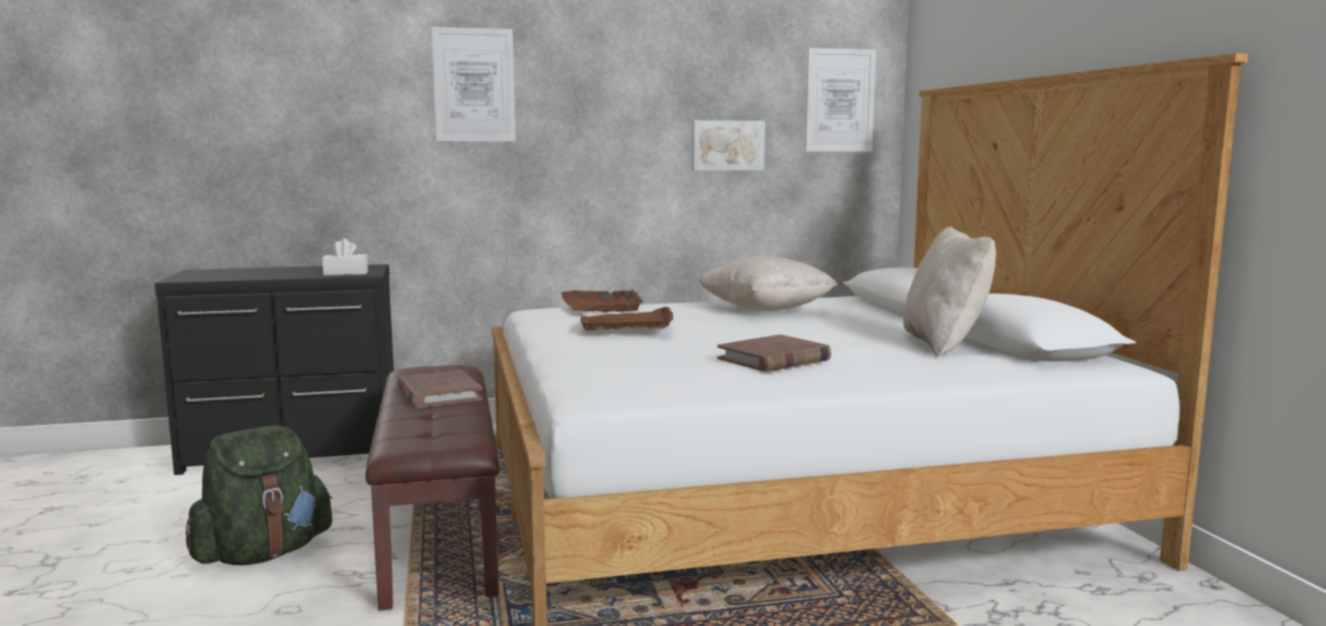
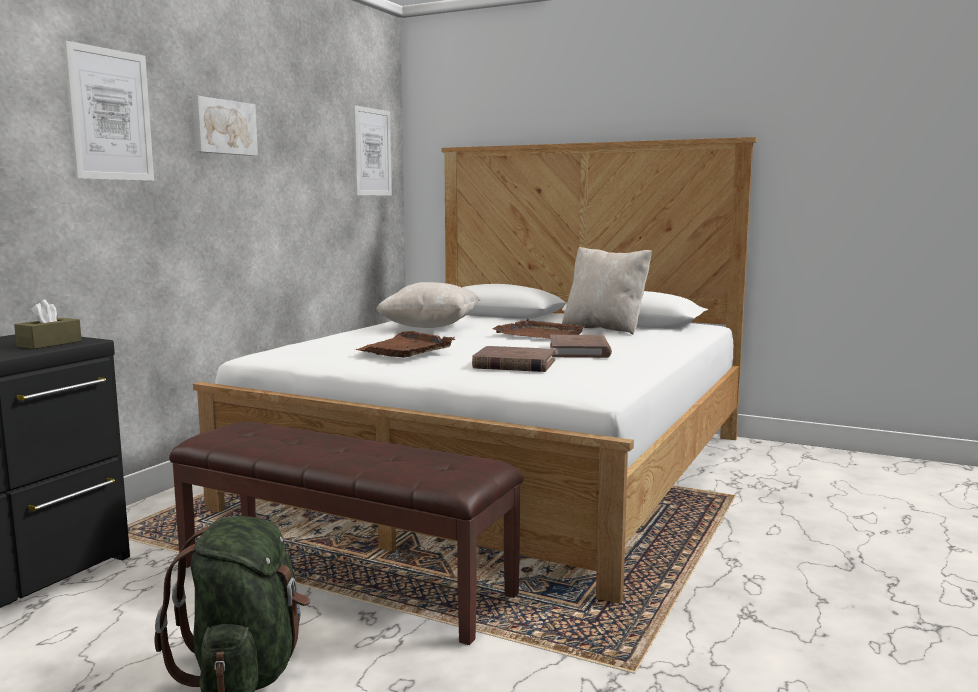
camera: 50 degrees left, 0 degrees up
white tissue box [322,238,368,276] -> brown tissue box [14,300,82,349]
brown book [397,370,483,408] -> brown book moved to [472,346,556,372]
brown tray [561,289,644,312] -> brown tray moved to [493,319,585,339]
picture [692,120,765,171] -> picture moved to [192,96,258,156]

